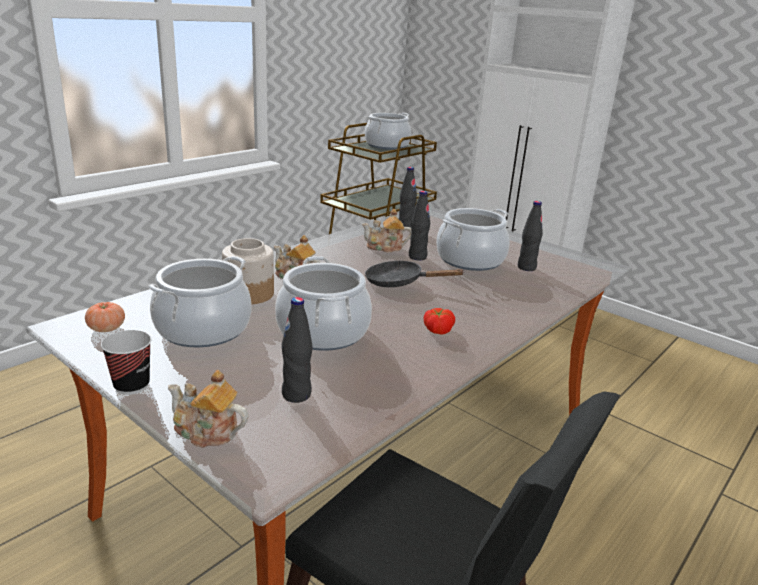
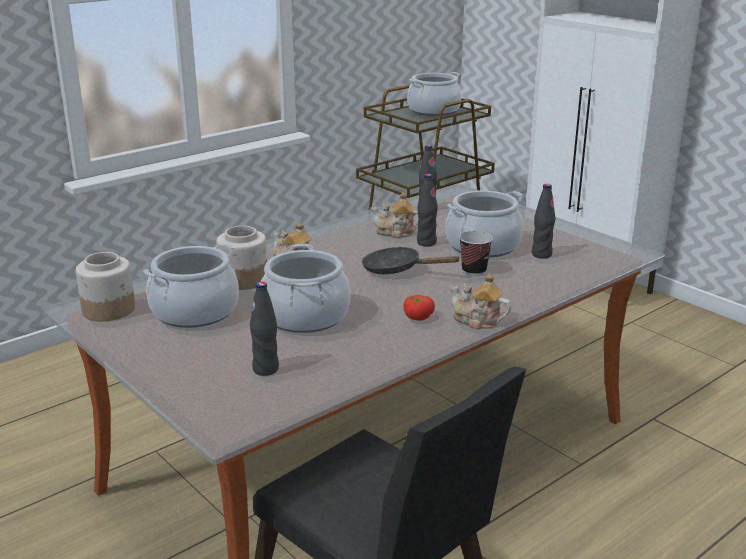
camera: 10 degrees right, 0 degrees up
tomato [85,302,125,332] -> jar [76,252,135,321]
cup [101,330,151,395] -> cup moved to [459,231,493,276]
teapot [168,370,248,448] -> teapot moved to [450,273,511,329]

